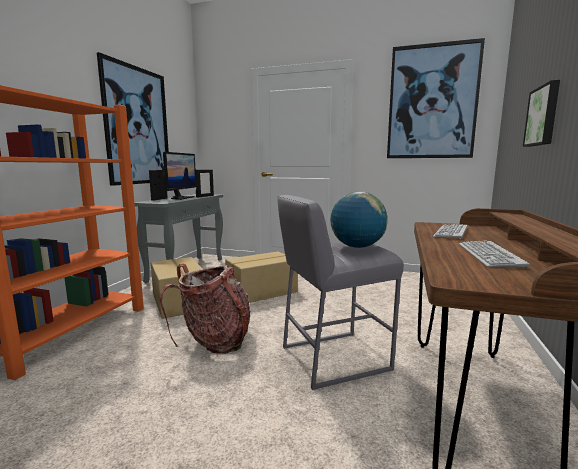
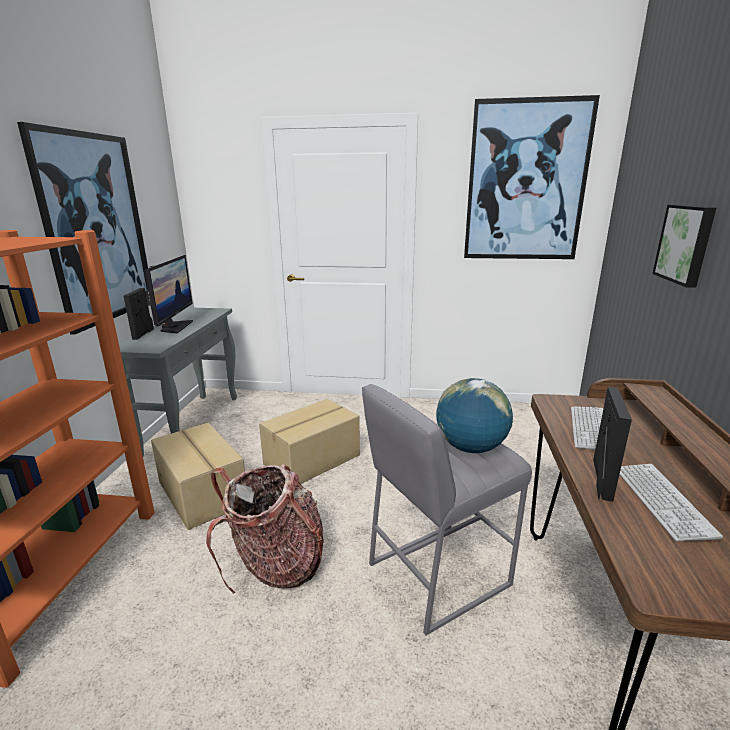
camera: 10 degrees left, 10 degrees up
picture frame [195,170,214,197] -> picture frame moved to [593,387,632,502]

